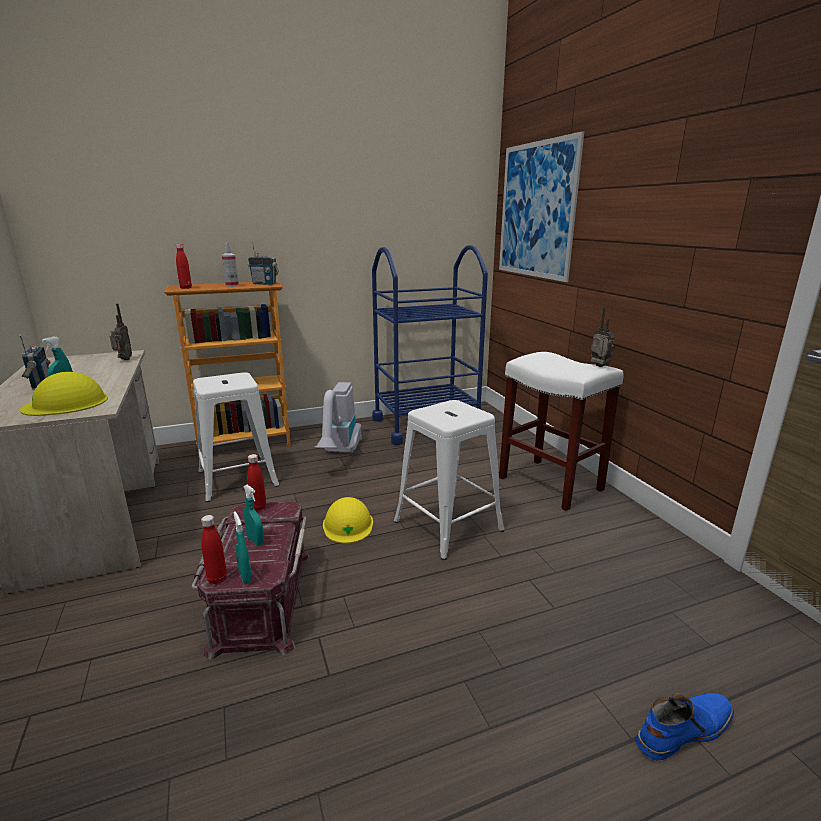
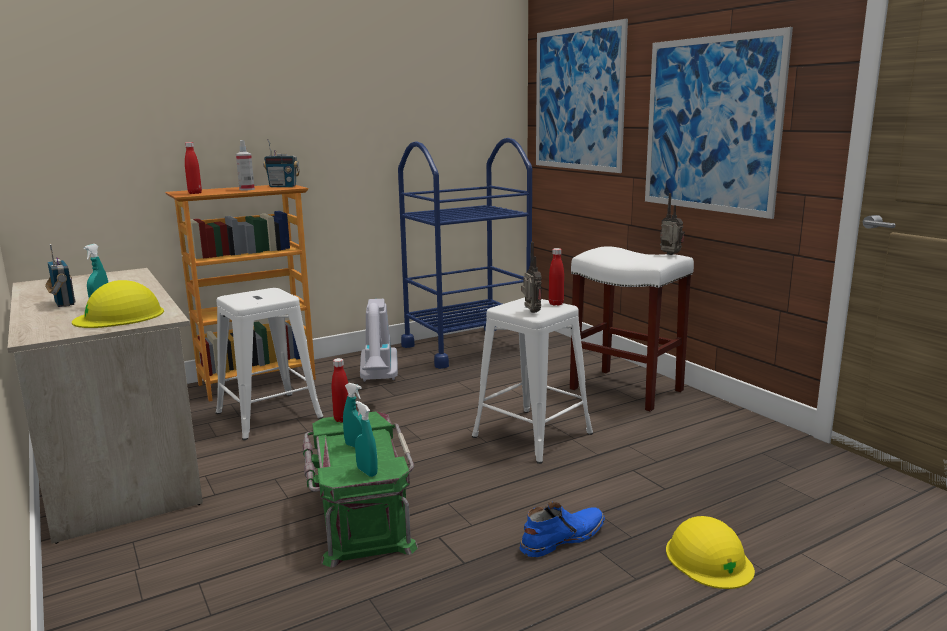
camera: 10 degrees left, 5 degrees down
radio [109,303,132,360] -> radio moved to [521,242,542,313]
red storage box [192,501,310,660] -> green storage box [302,411,418,568]
red bottle [201,515,227,584] -> red bottle moved to [549,248,564,306]
yellow hard hat [323,497,373,543] -> yellow hard hat moved to [666,516,755,589]
blue boot [635,693,734,760] -> blue boot moved to [520,502,605,557]
none -> picture [645,27,793,219]

